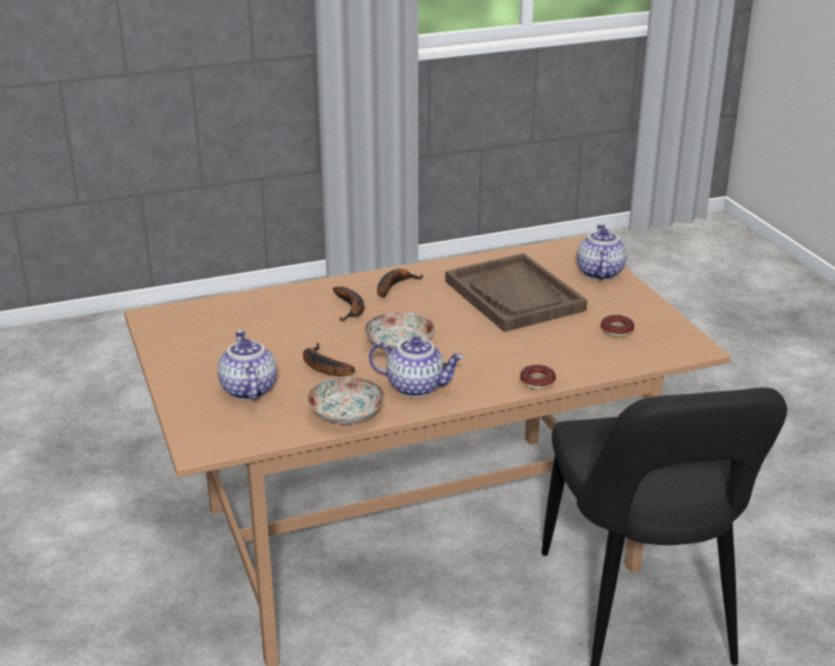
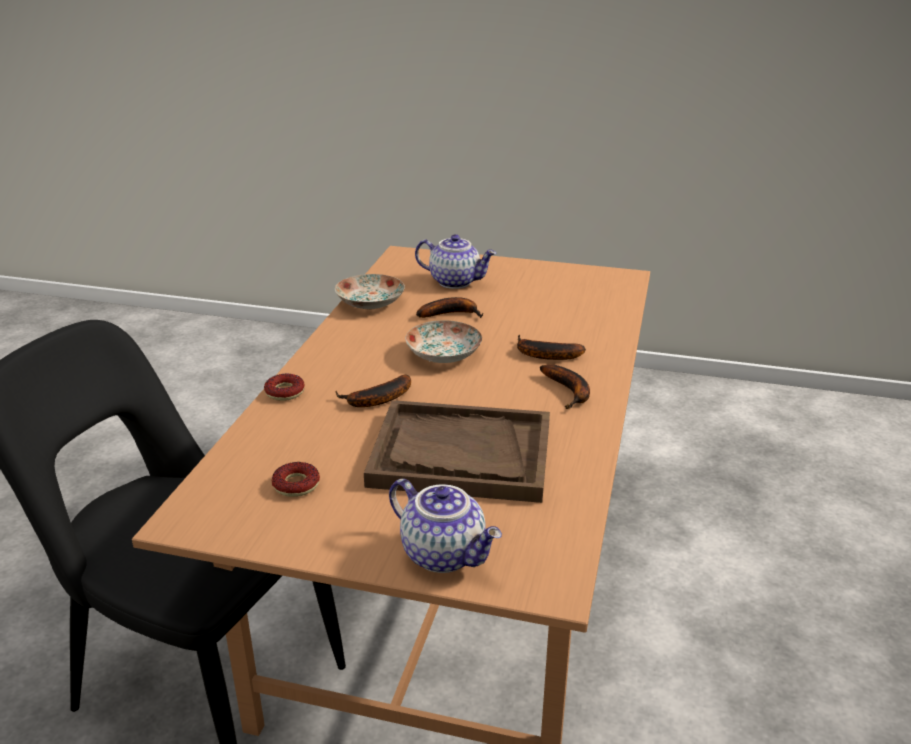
camera: 125 degrees right, 0 degrees up
teapot [369,337,464,397] -> none
none -> banana [336,375,411,407]

